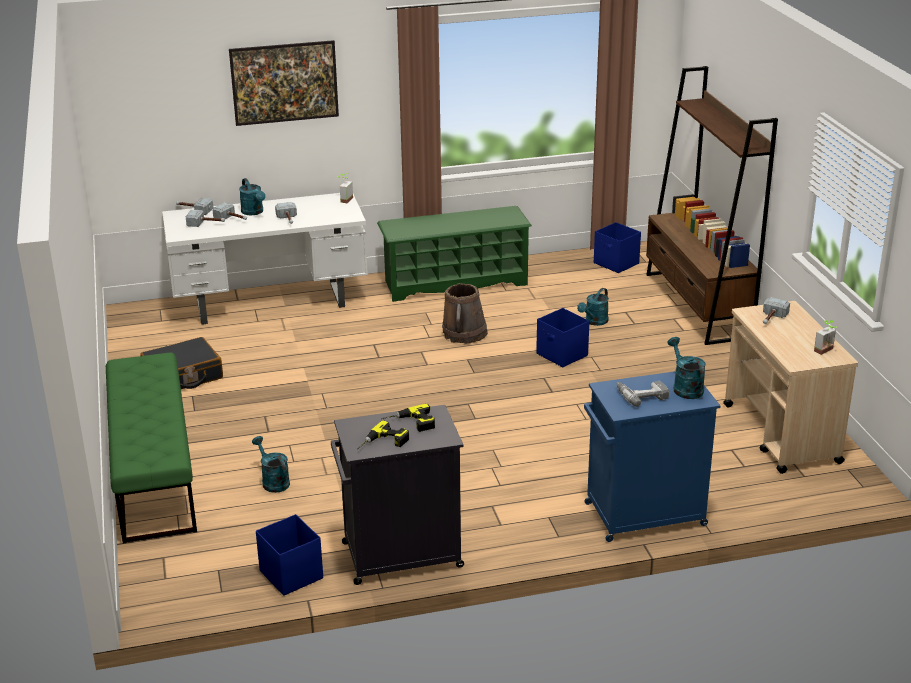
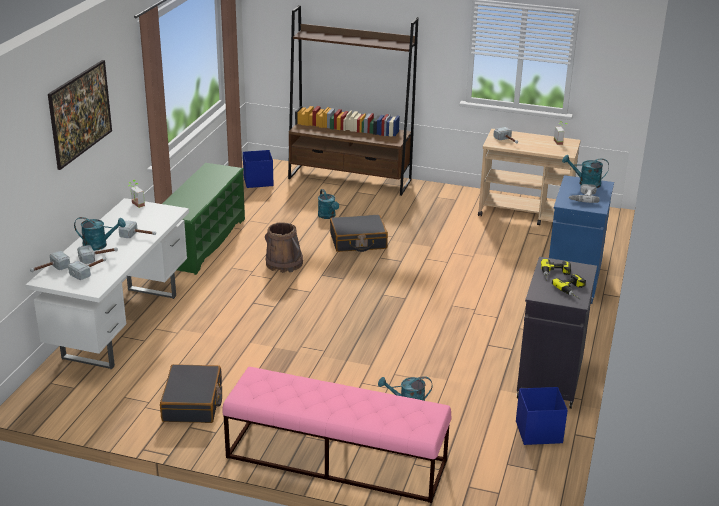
camera: 60 degrees left, 0 degrees up
green bench [106,353,197,543] -> pink bench [222,367,452,503]
blue storage box [536,308,589,367] -> black suitcase [330,215,388,252]

